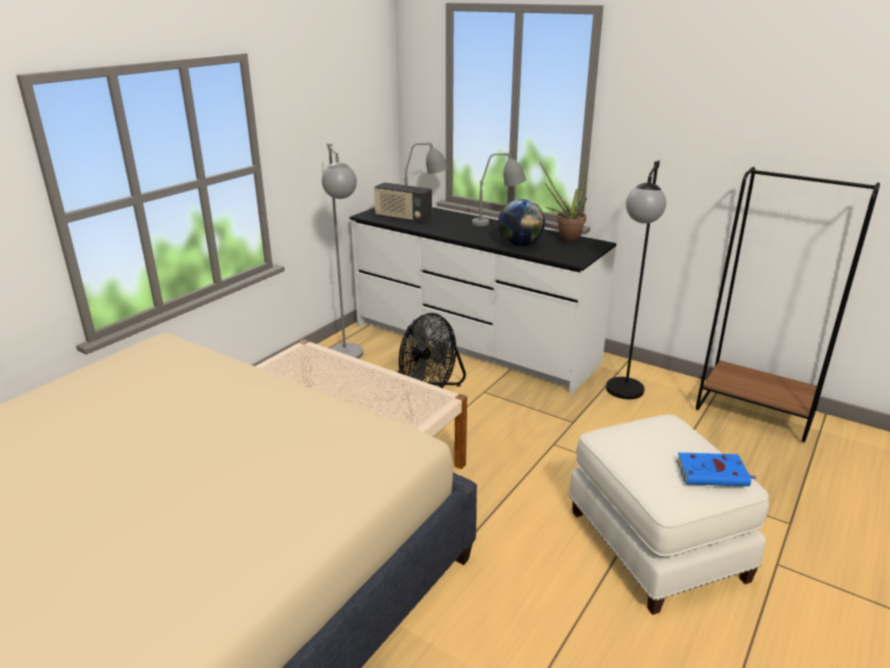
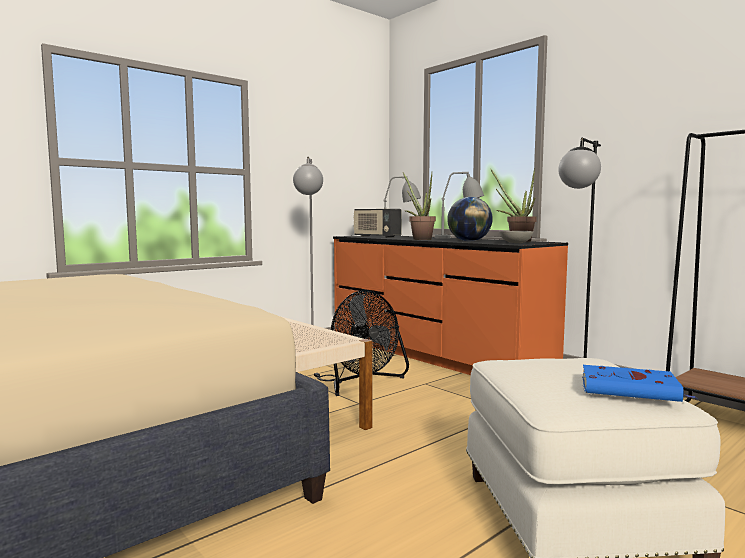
camera: 15 degrees right, 20 degrees down
white dresser [350,207,616,395] -> orange dresser [333,235,568,375]
none -> potted plant [403,173,436,240]
none -> grey bowl [499,231,533,243]

